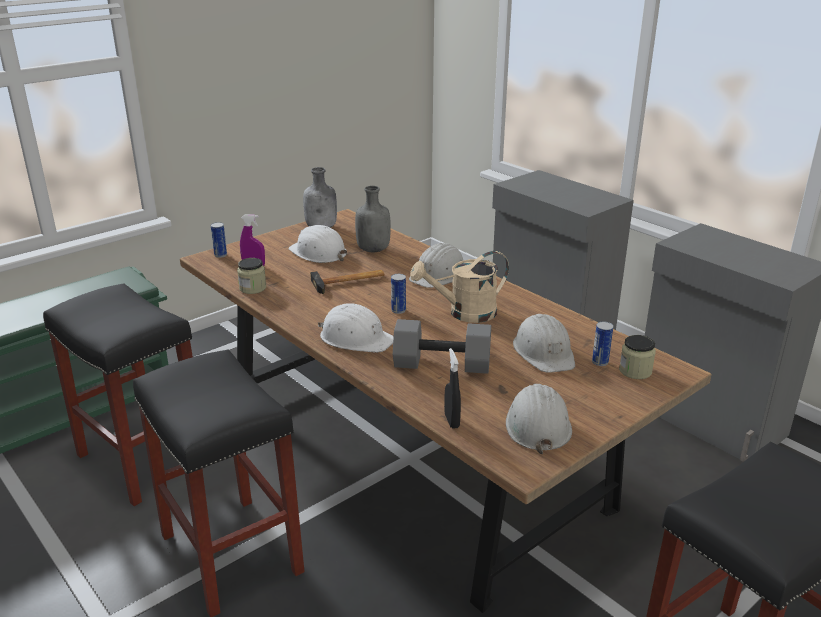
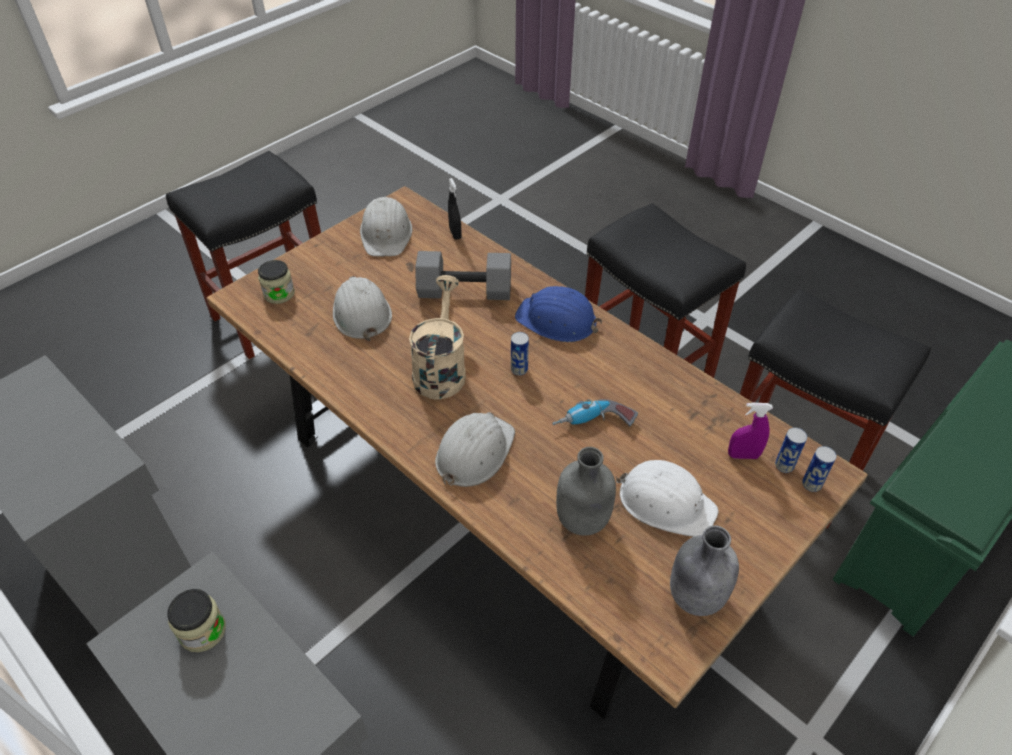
camera: 175 degrees right, 20 degrees up
jar [237,258,266,294] -> jar moved to [167,589,226,652]
hammer [310,270,385,294] -> power drill [552,399,638,427]
white hard hat [318,303,394,353] -> blue hard hat [515,286,602,342]
beige watering can [410,251,509,323] -> beige watering can turned 60 degrees counterclockwise [409,275,466,399]
can [592,322,613,366] -> can moved to [775,427,807,473]

